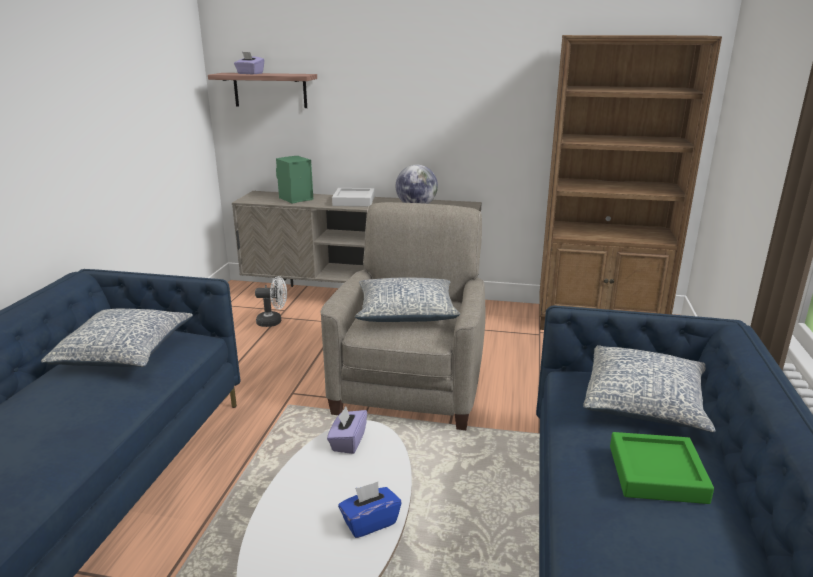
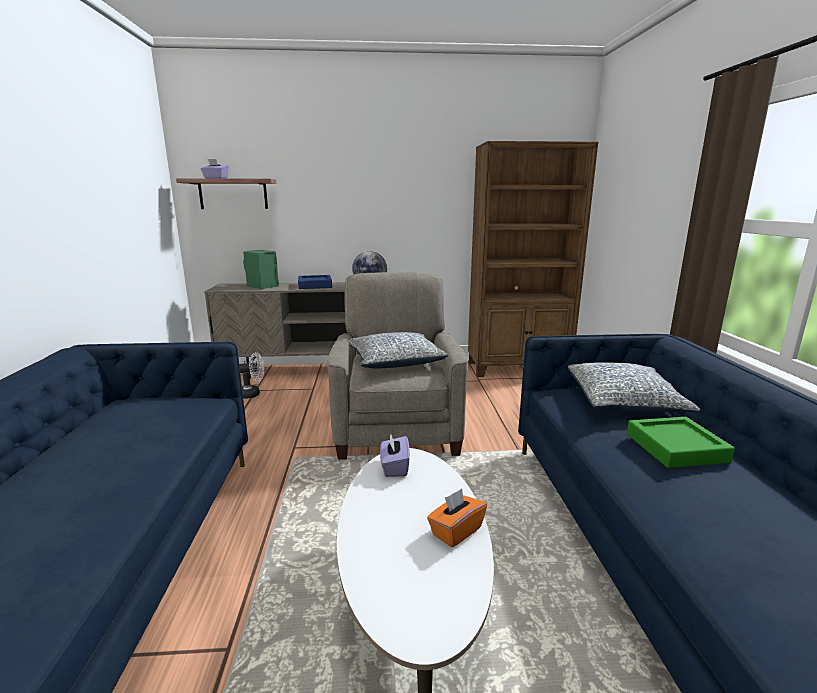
camera: 15 degrees left, 5 degrees down
pillow [41,309,193,367] -> none
grey tray [332,188,375,207] -> blue tray [298,275,332,289]
blue tissue box [338,482,401,538] -> orange tissue box [427,489,487,547]

